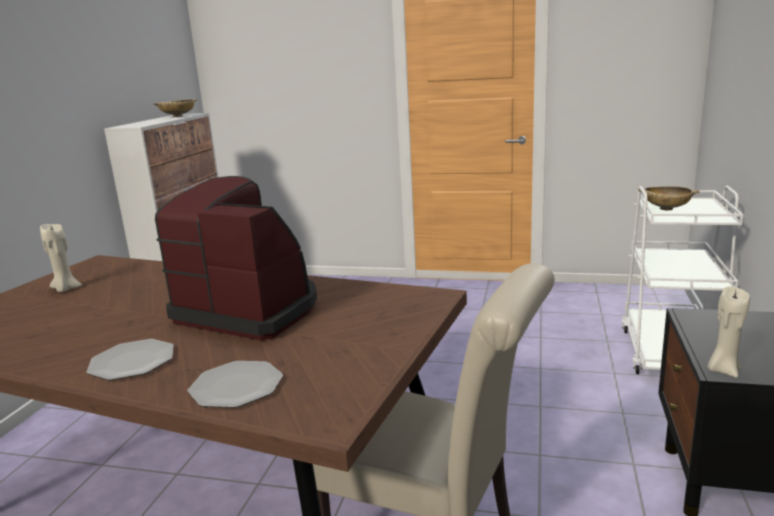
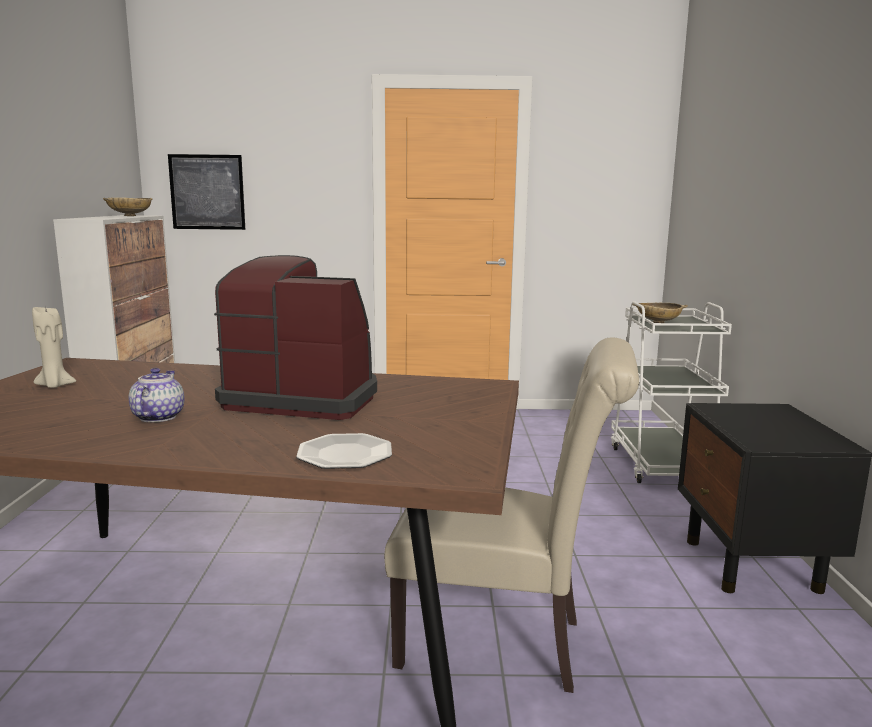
camera: 15 degrees left, 5 degrees down
plate [87,339,174,380] -> none
beige candle [707,286,750,378] -> none
none -> teapot [129,368,184,422]
none -> picture [168,154,245,230]

